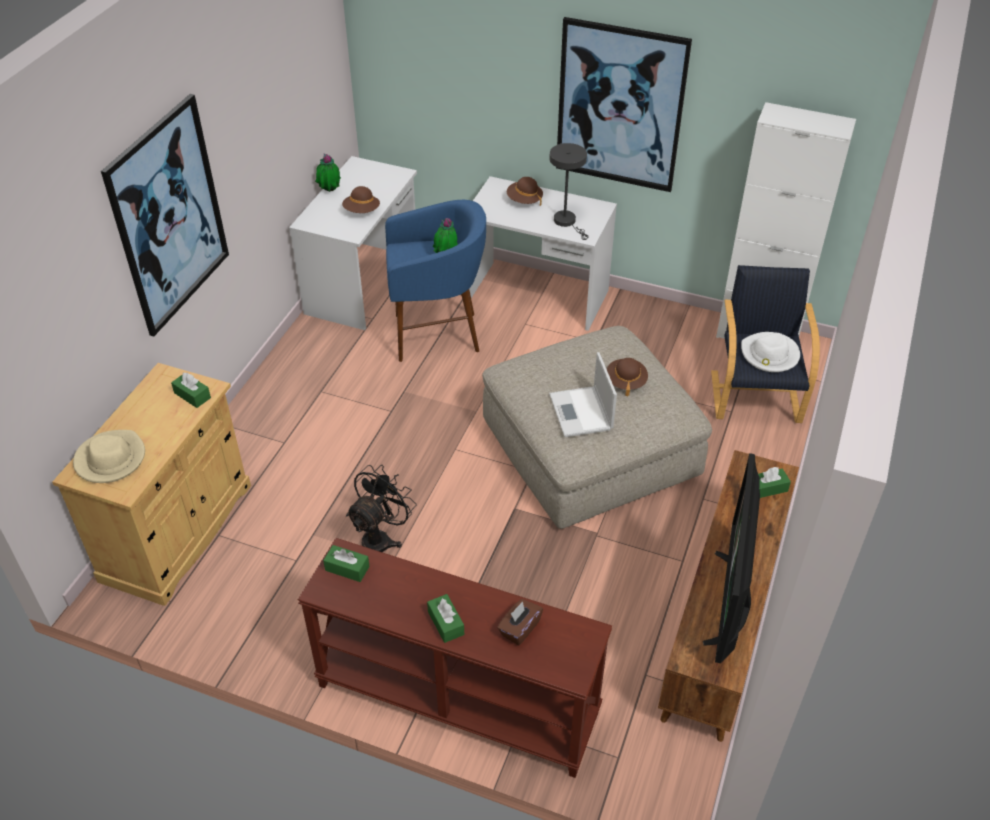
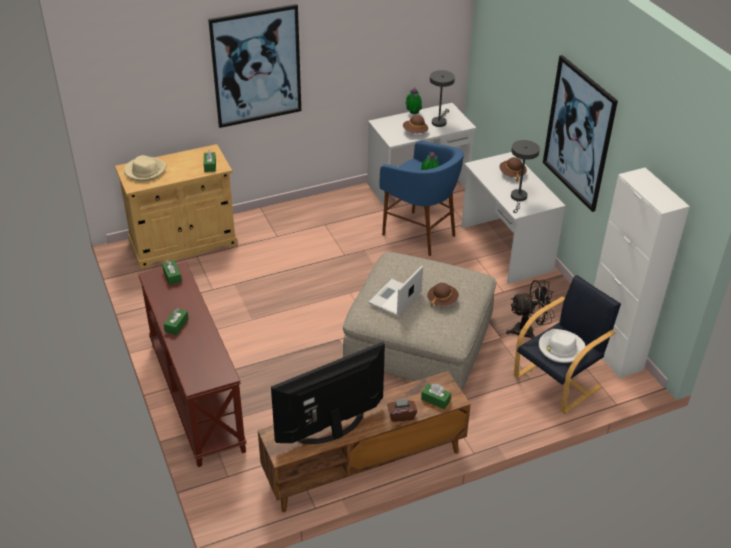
camera: 45 degrees right, 5 degrees down
black fan [346,465,417,552] -> black fan moved to [506,280,555,339]
brown tissue box [497,599,543,645] -> brown tissue box moved to [387,399,417,422]
none -> grey table lamp [430,70,455,127]

